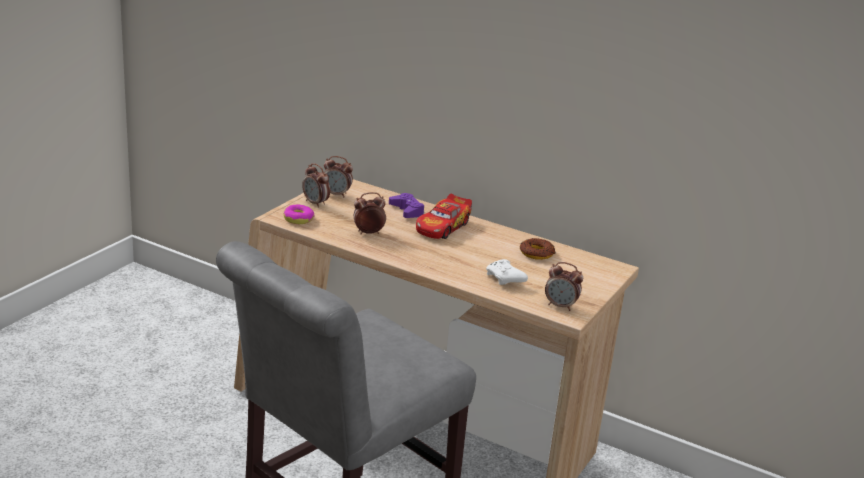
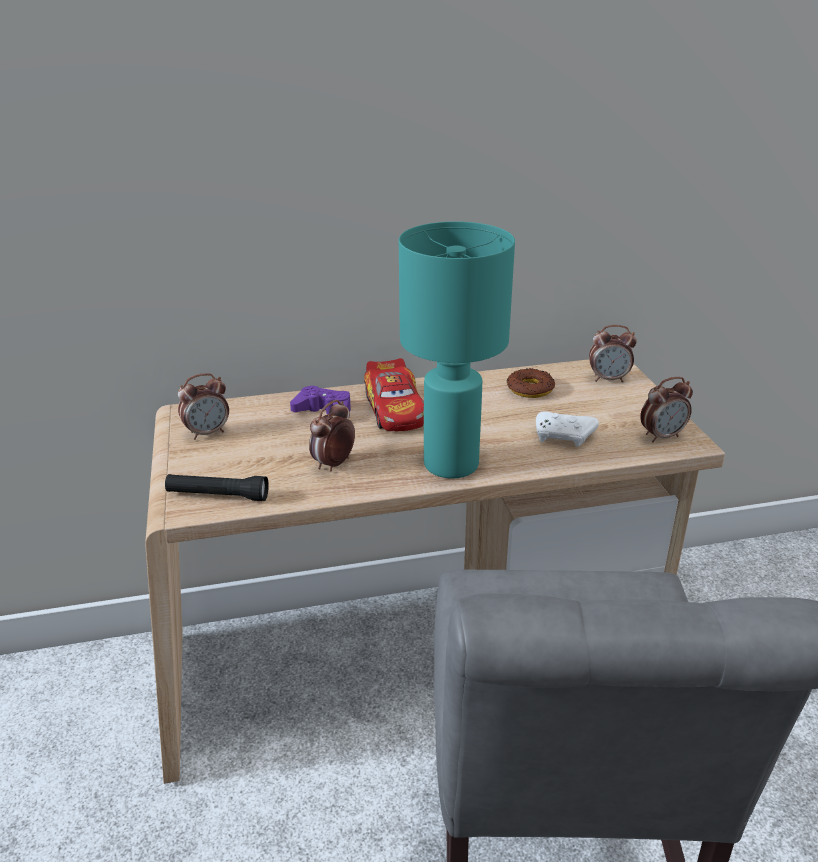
camera: 40 degrees left, 5 degrees up
donut [284,205,315,224] -> black flashlight [165,474,269,501]
alarm clock [302,163,330,208] -> alarm clock moved to [589,325,637,382]
none -> turquoise table lamp [399,221,515,479]

